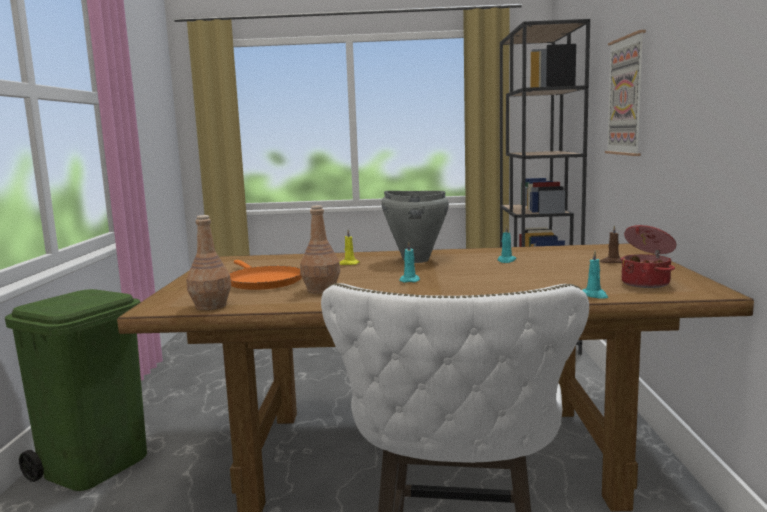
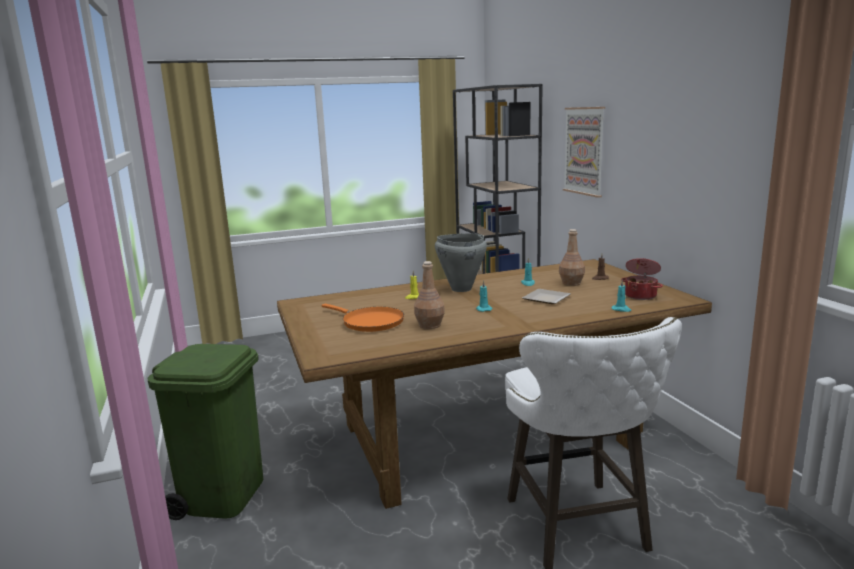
camera: 20 degrees left, 5 degrees up
brown bottle [186,215,231,310] -> brown bottle moved to [559,229,585,286]
none -> plate [522,289,571,304]

